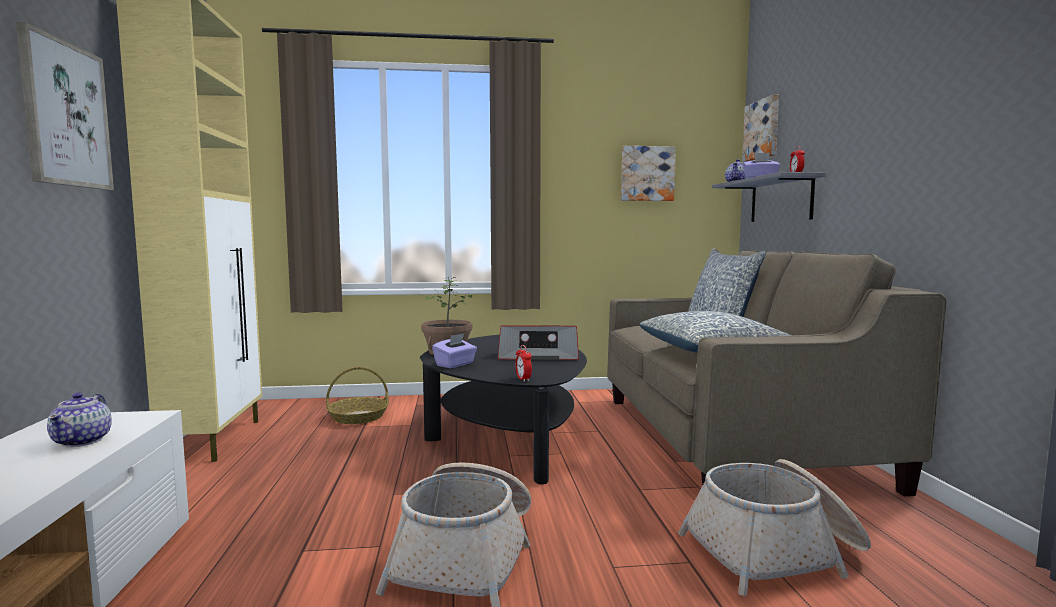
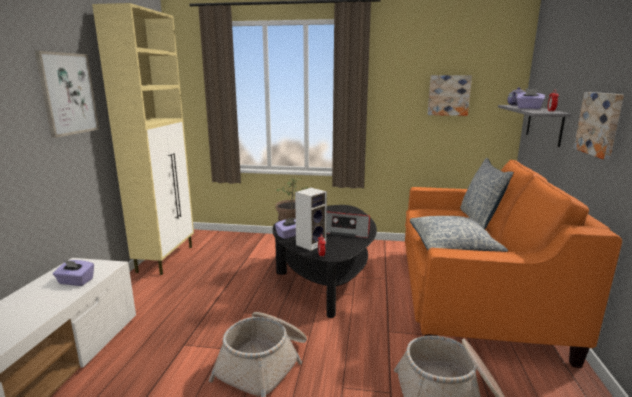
camera: 15 degrees right, 10 degrees up
teapot [47,392,112,447] -> purple tissue box [53,260,94,286]
basket [326,367,389,424] -> none
beige sofa [607,250,947,496] -> orange sofa [405,159,622,368]
picture [742,94,779,162] -> picture moved to [574,92,624,159]
none -> speaker [295,188,327,251]

